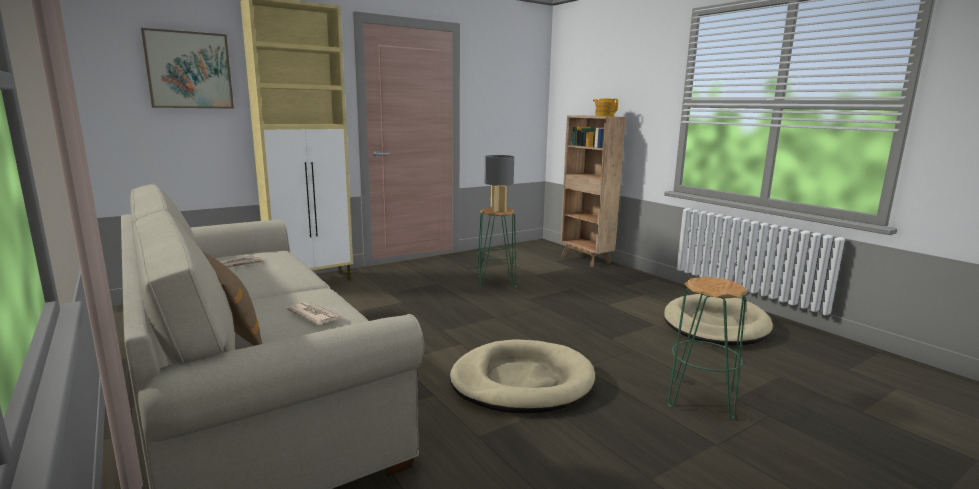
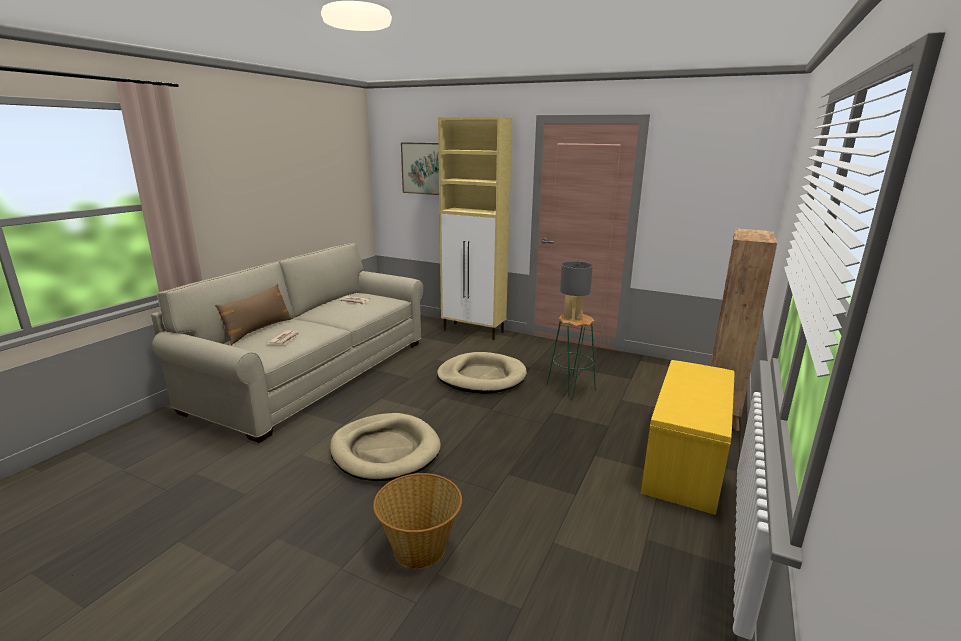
camera: 60 degrees right, 5 degrees up
teapot [593,99,618,116] -> none
beige dog bed [664,294,773,345] -> beige dog bed moved to [437,352,527,394]
green stool [668,276,748,420] -> basket [373,473,462,569]
none -> yellow bench [641,360,735,515]

